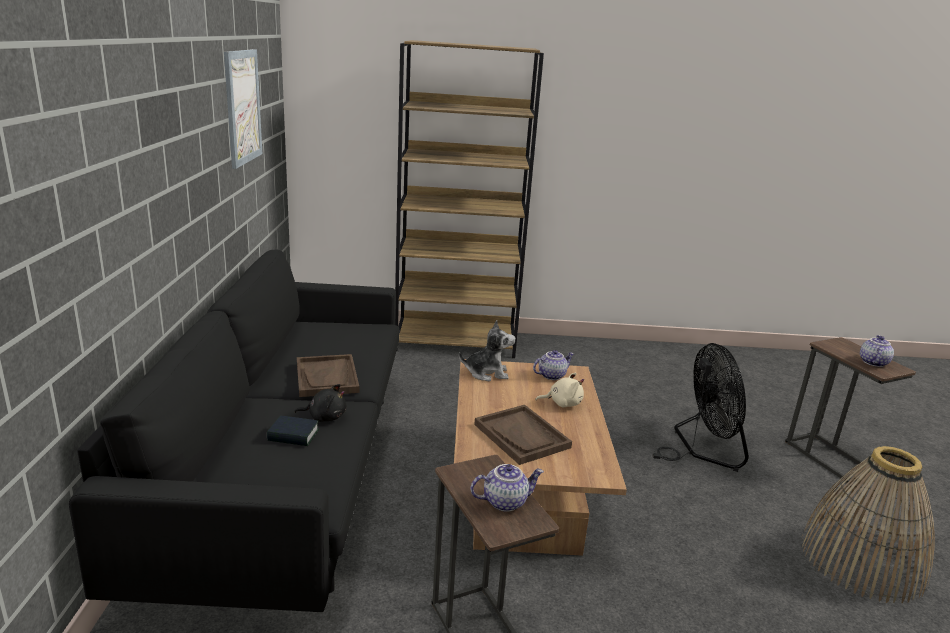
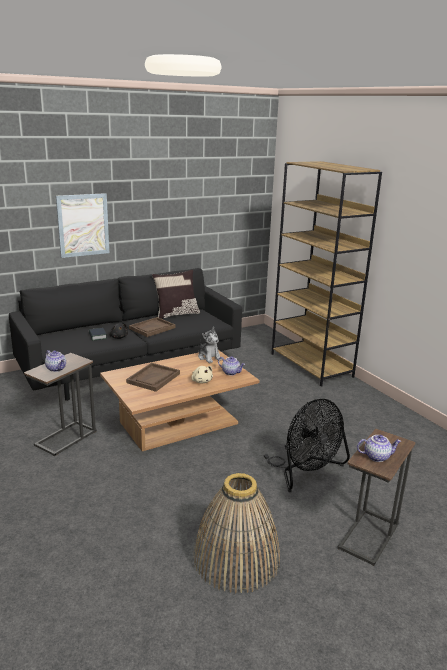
camera: 60 degrees right, 0 degrees up
picture [224,49,262,169] -> picture moved to [56,193,109,258]
none -> pillow [152,270,200,319]

